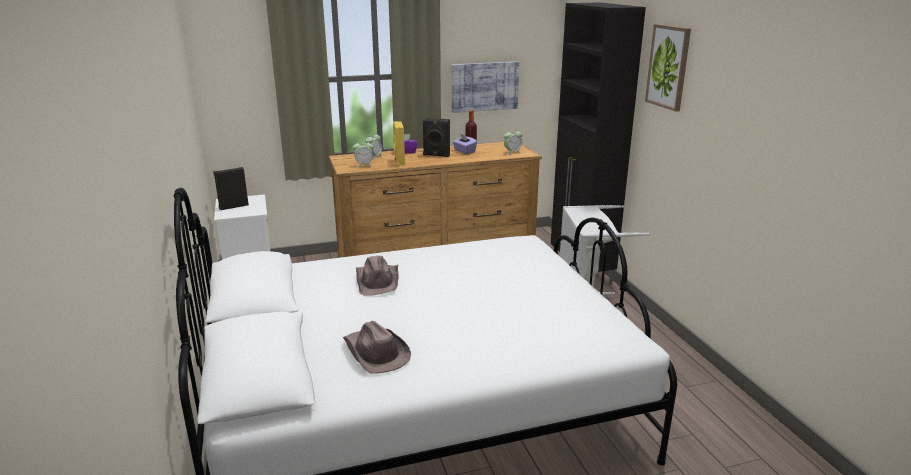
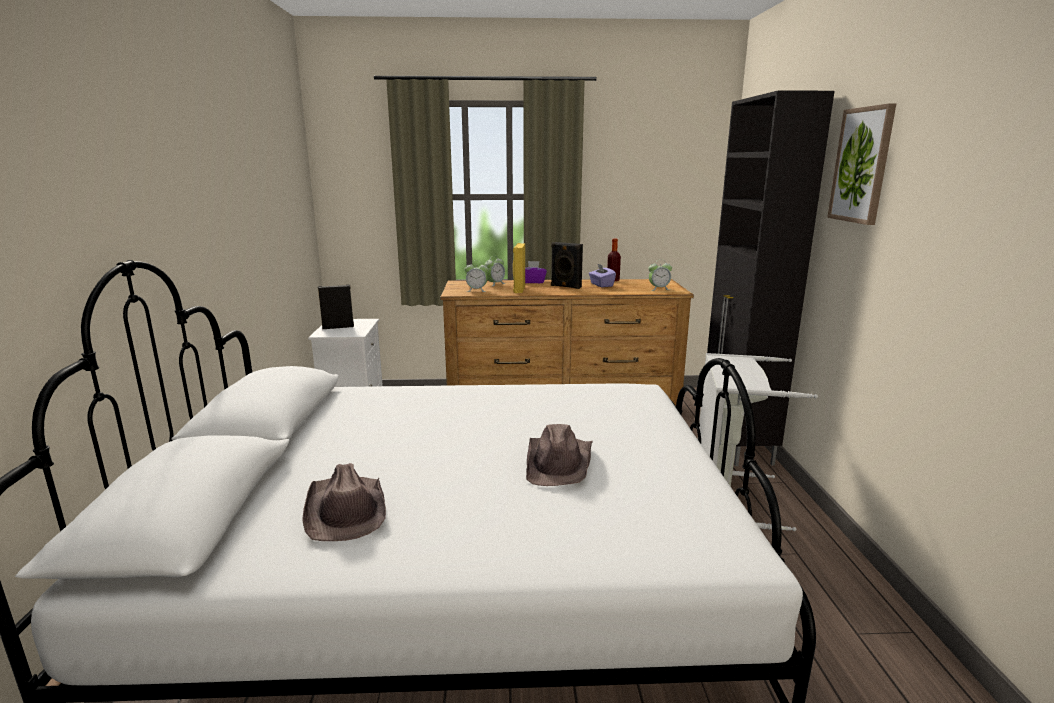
camera: 15 degrees right, 5 degrees down
brown hat [356,256,399,296] -> brown hat moved to [526,424,593,486]
picture [451,62,519,113] -> none

